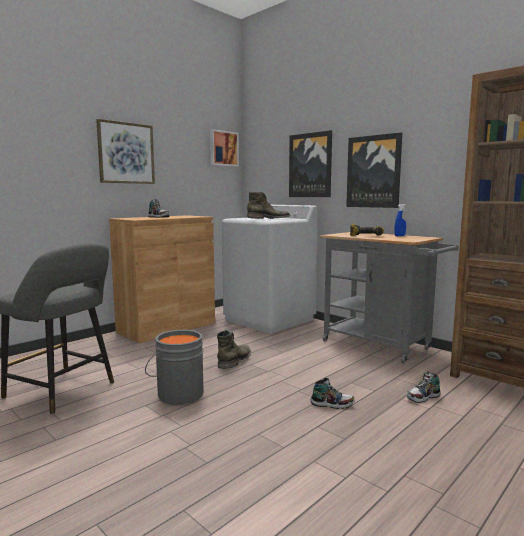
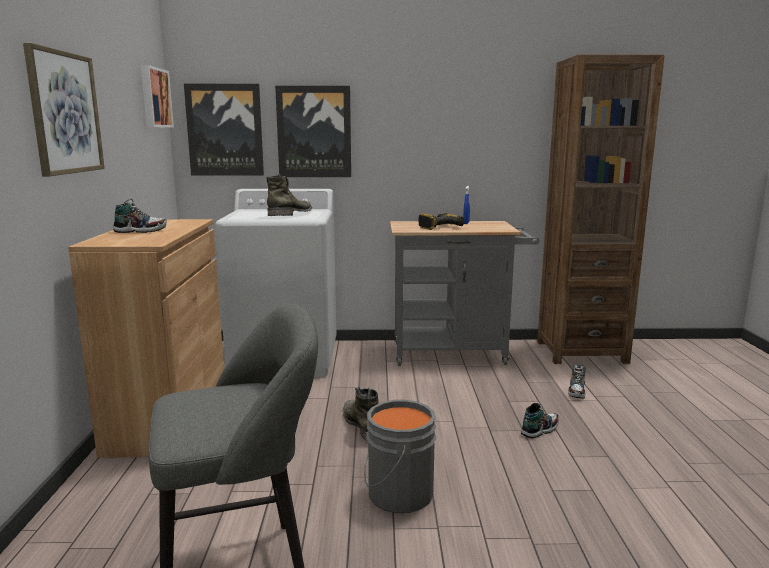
camera: 45 degrees left, 5 degrees up
picture [346,132,402,208] -> picture moved to [184,84,264,175]

